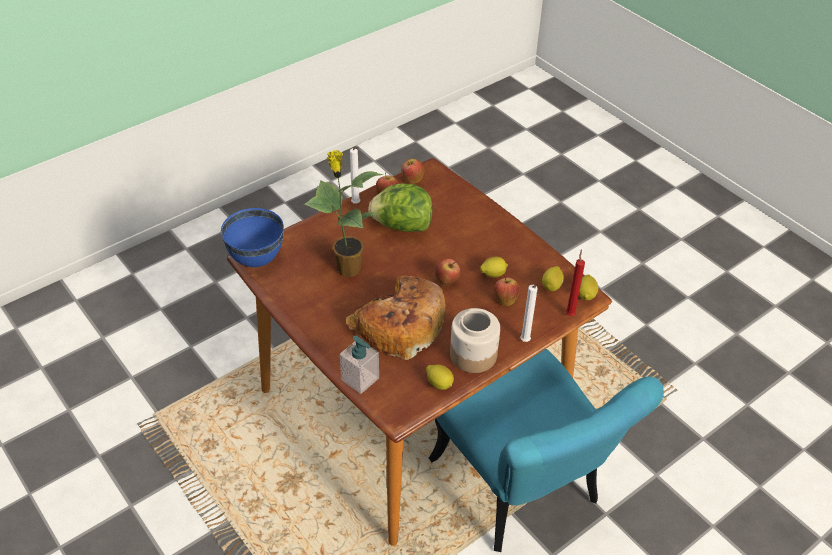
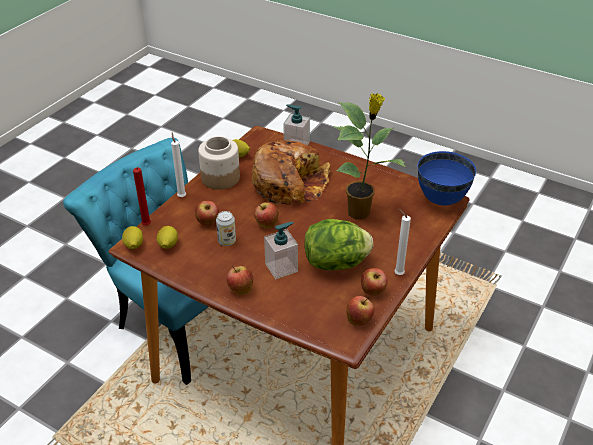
camera: 160 degrees right, 5 degrees down
lemon [480,257,508,278] -> can [216,211,236,246]
none -> apple [226,265,253,295]
none -> soap dispenser [264,222,298,279]

